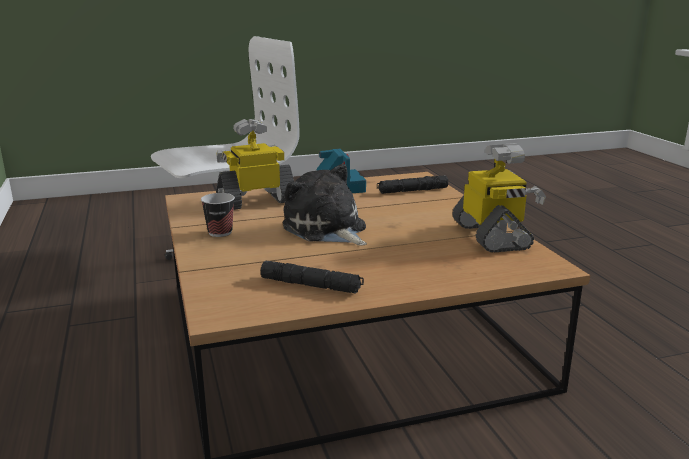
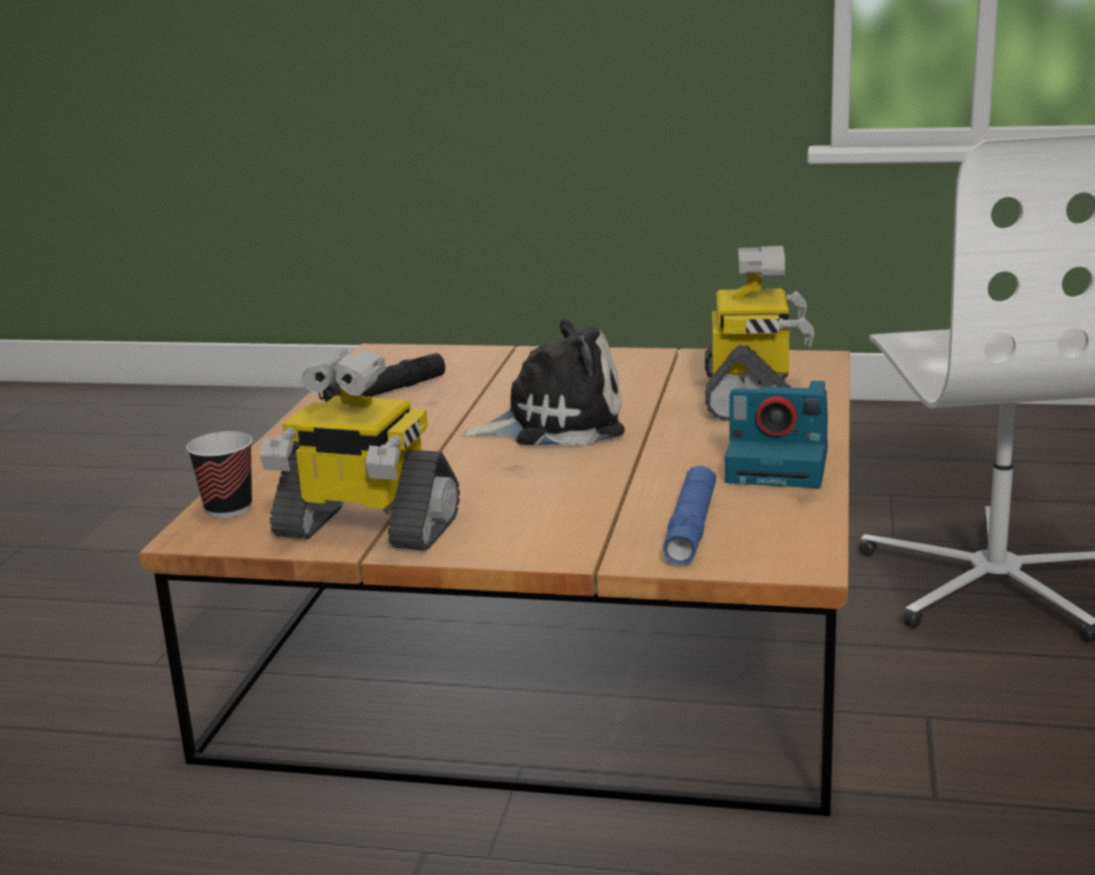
camera: 120 degrees right, 0 degrees up
cup [201,193,235,237] -> cup moved to [186,431,252,518]
black flashlight [377,175,448,194] -> blue flashlight [663,466,716,565]

